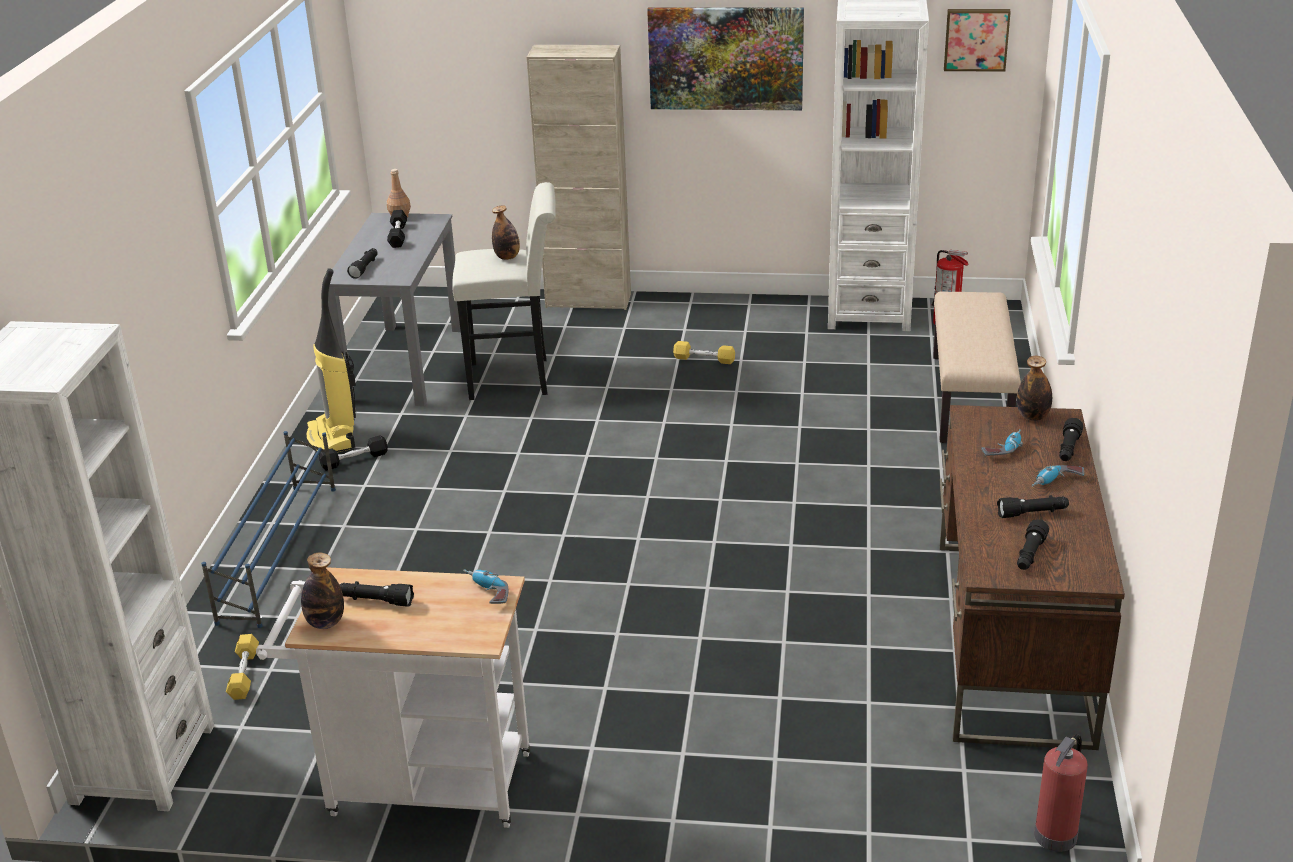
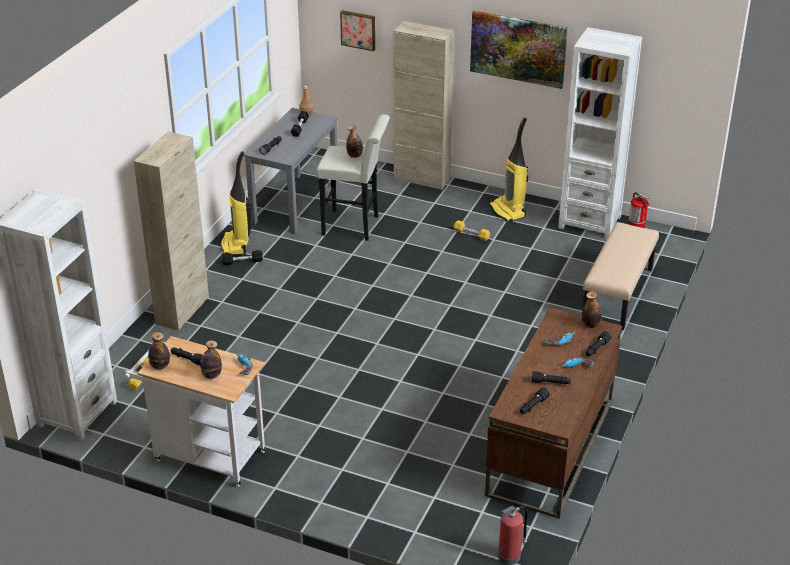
camera: 15 degrees right, 5 degrees up
blue shoe rack [201,431,336,628] -> beige cabinet [134,132,209,331]
picture [944,9,1011,72] -> picture moved to [340,10,375,51]
none -> bottle [200,340,222,379]
none -> vacuum cleaner [489,118,528,223]

